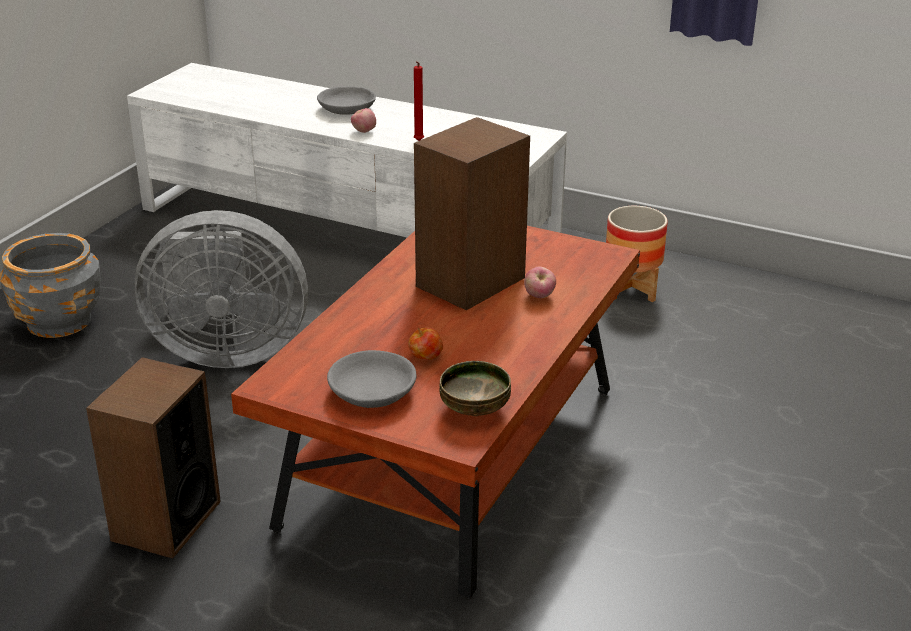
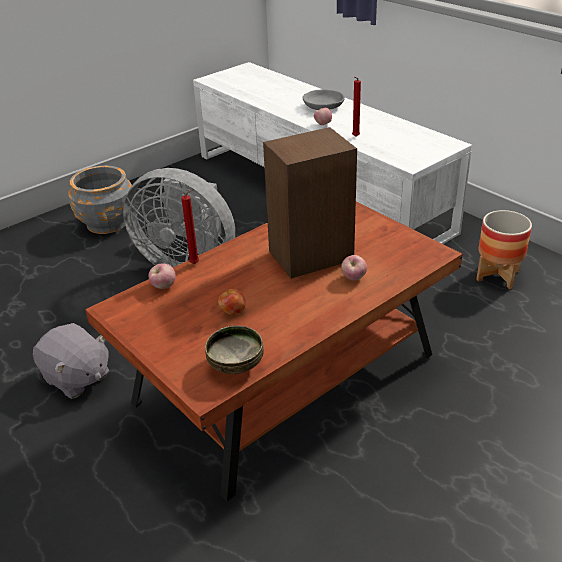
camera: 25 degrees right, 5 degrees up
speaker [86,357,221,559] -> grey plush toy [33,323,110,399]
grey bowl [327,350,416,408] -> none
none -> apple [148,263,176,289]
none -> red candle [181,189,199,264]

